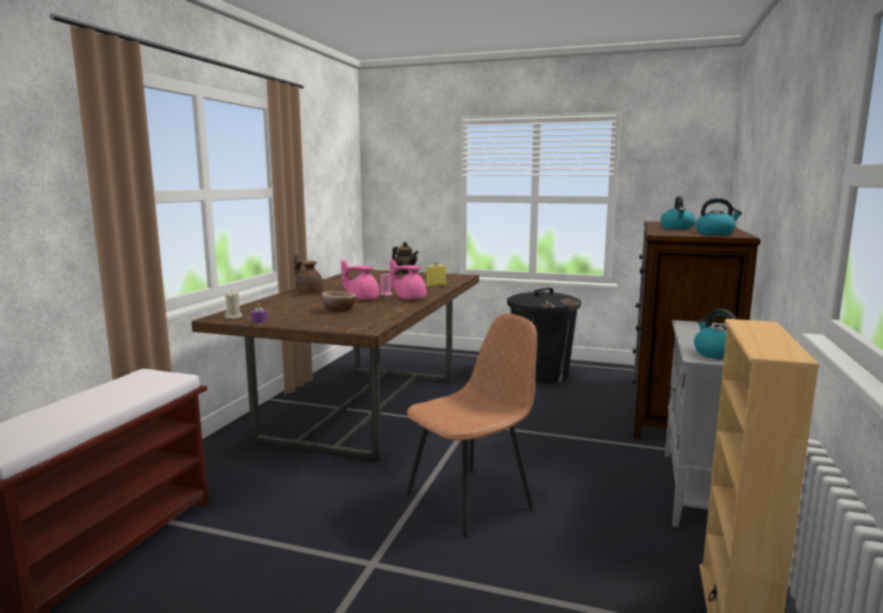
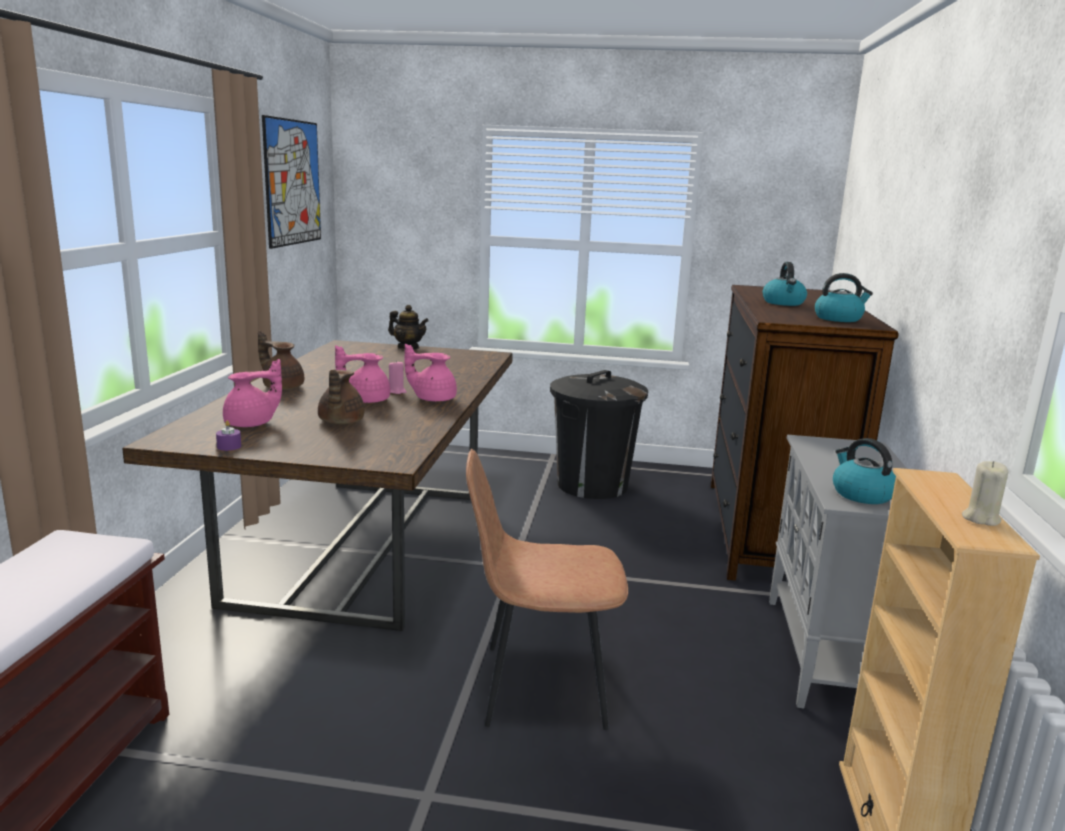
camera: 10 degrees left, 5 degrees up
beige candle [225,291,242,319] -> beige candle moved to [962,461,1008,526]
bowl [322,292,356,311] -> brown teapot [318,370,364,424]
brown chair [406,314,537,538] -> brown chair turned 135 degrees counterclockwise [466,449,628,730]
yellow bottle [426,260,446,287] -> none
none -> pink teapot [223,359,282,427]
none -> picture [262,115,321,249]

